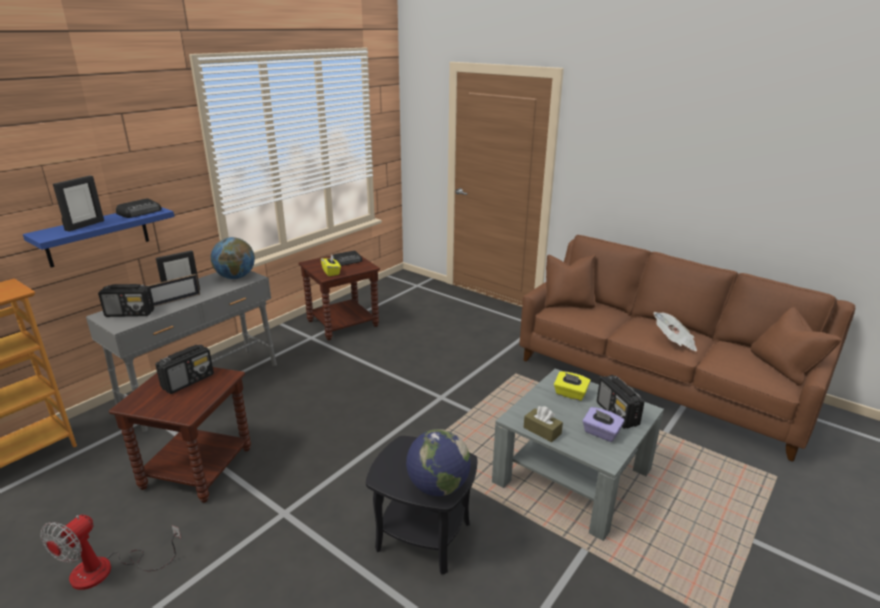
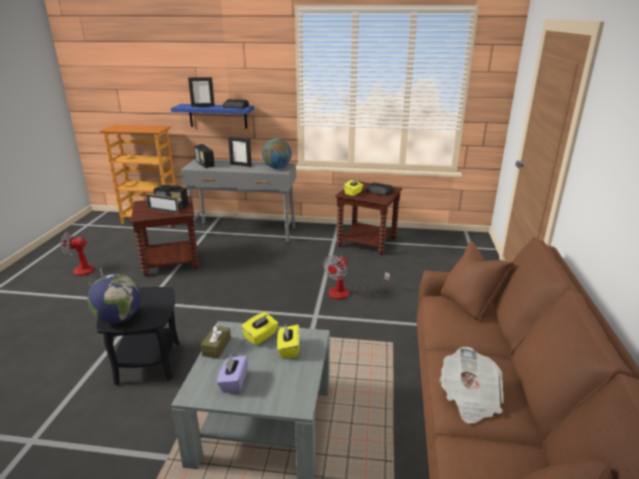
camera: 60 degrees right, 0 degrees up
picture frame [148,274,200,307] -> picture frame moved to [146,194,180,214]
radio [597,375,644,429] -> none
none -> yellow tissue box [241,312,278,345]
none -> fan [323,255,390,300]

